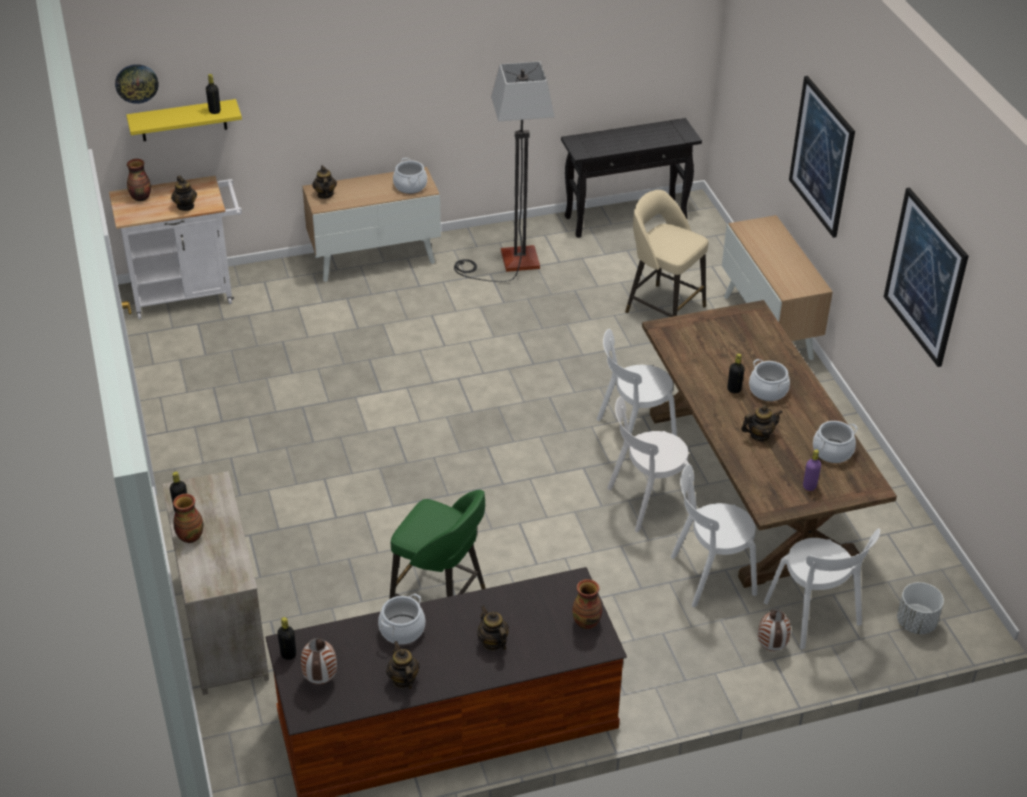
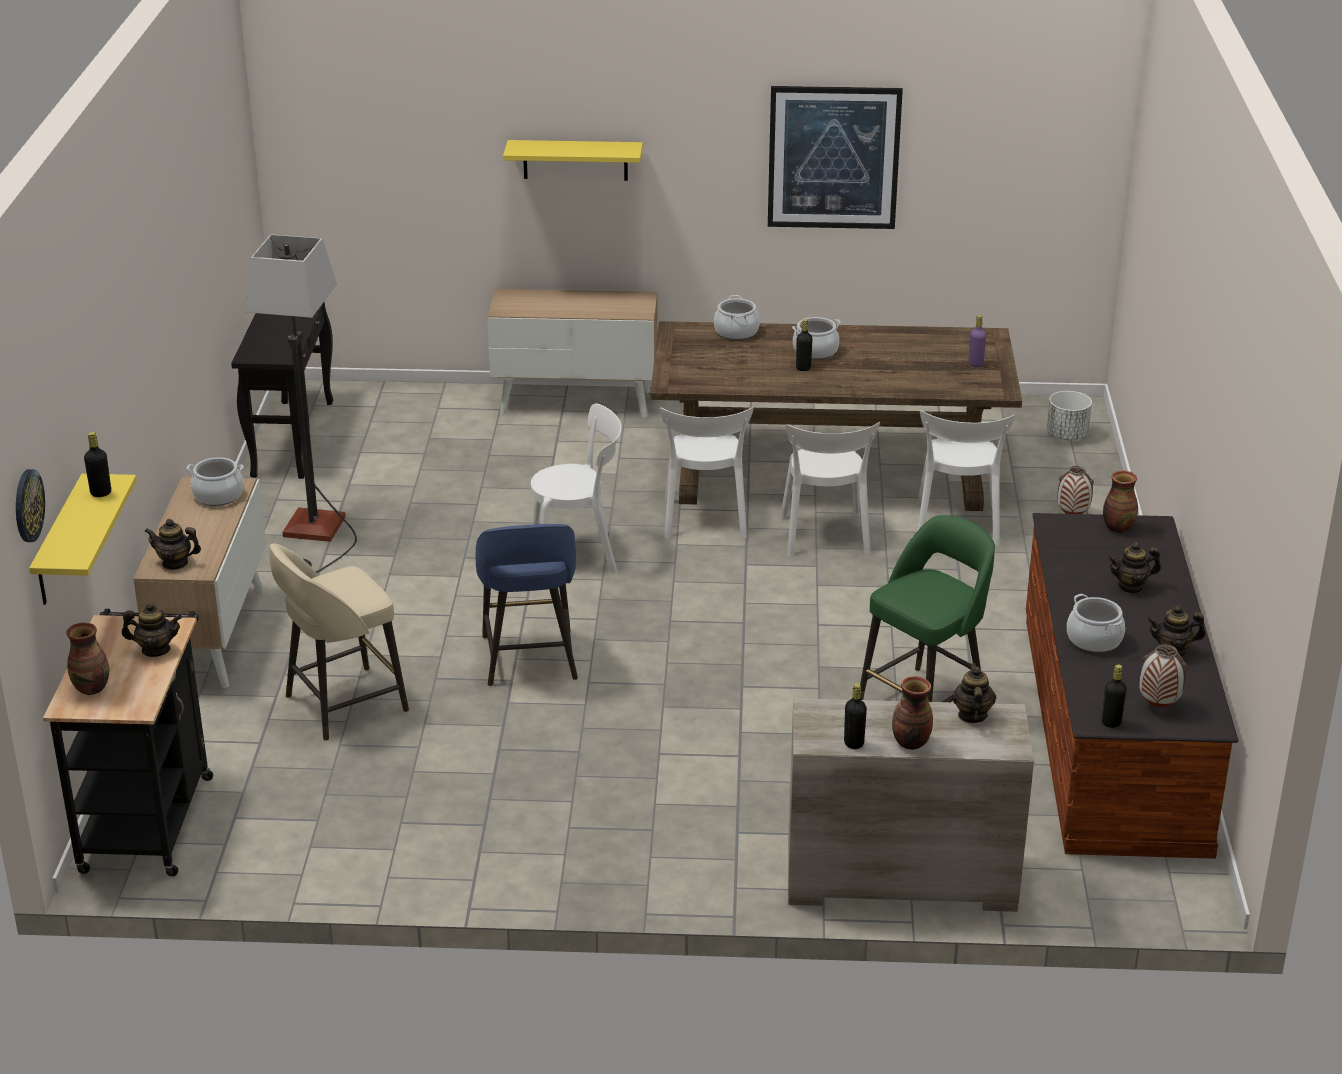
camera: 70 degrees left, 10 degrees down
white cart [109,176,242,319] -> black cart [43,609,213,876]
beige stool [625,190,709,317] -> beige stool moved to [269,544,409,741]
teapot [741,405,783,441] -> teapot moved to [952,663,996,723]
white chair [764,528,880,649] -> white chair moved to [531,404,621,573]
picture [789,76,855,238] -> yellow shelf [503,140,643,181]
cooking pot [813,421,858,463] -> cooking pot moved to [714,295,760,340]
none -> blue stool [476,524,578,686]

